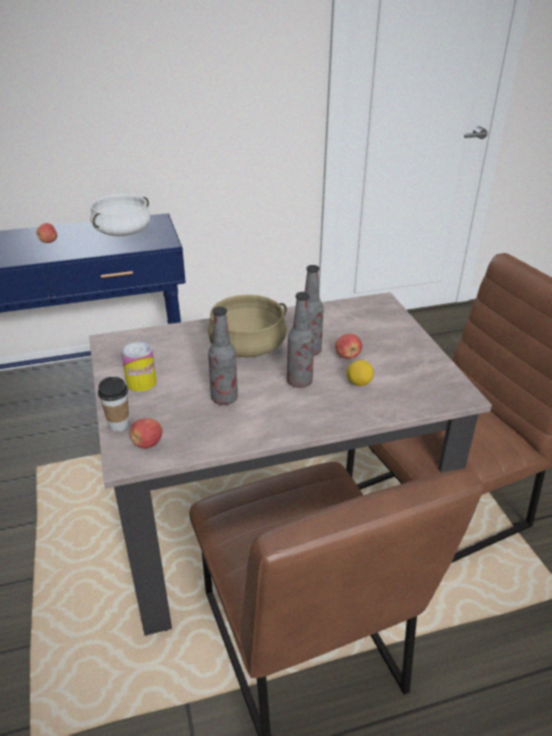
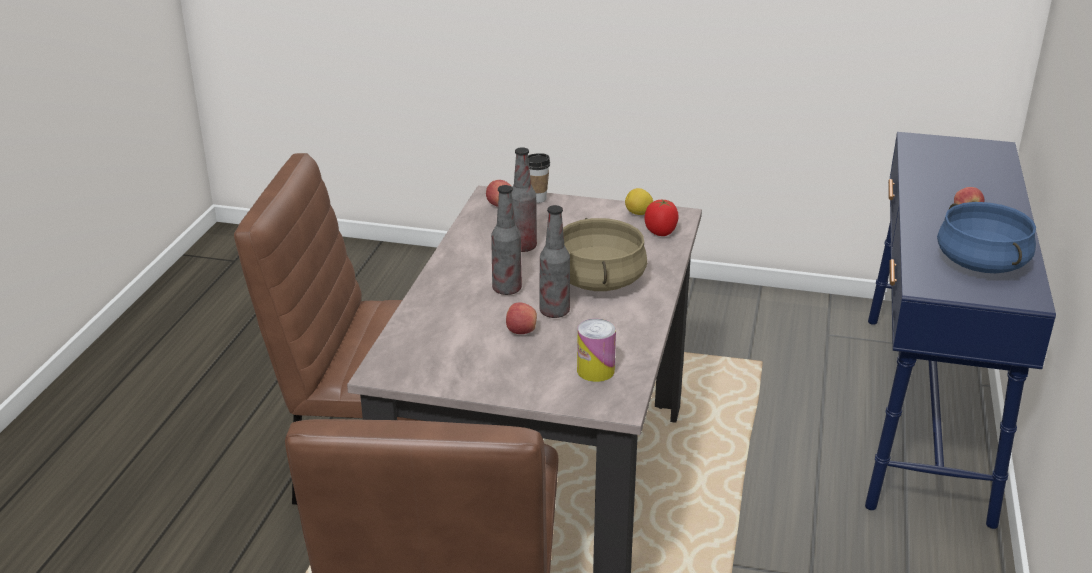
camera: 120 degrees right, 5 degrees down
white cooking pot [90,194,150,236] -> blue cooking pot [937,202,1036,273]
can [121,341,157,392] -> can moved to [577,318,616,382]
lemon [346,360,374,386] -> lemon moved to [625,188,653,215]
none -> tomato [644,199,679,236]

